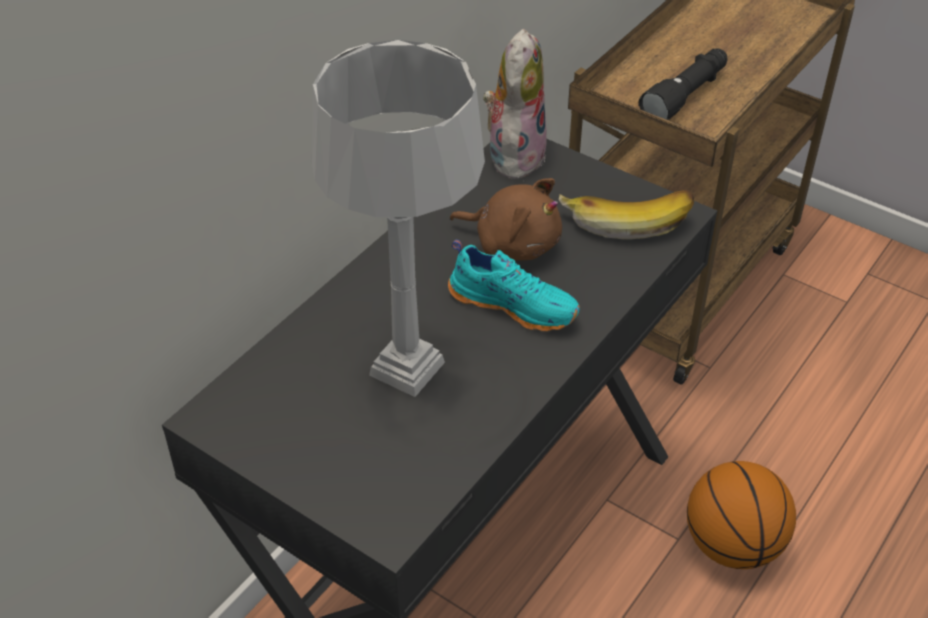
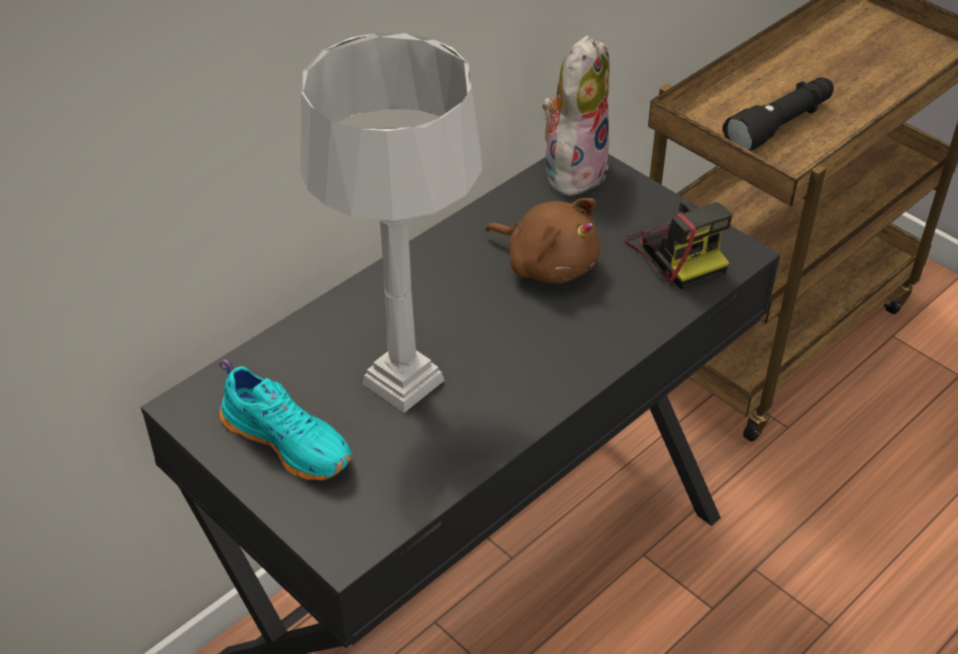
camera: 10 degrees right, 0 degrees up
turquoise shoe [448,240,580,332] -> turquoise shoe moved to [219,359,352,481]
banana [559,190,694,239] -> camera [624,199,733,289]
basketball [687,461,796,569] -> none

